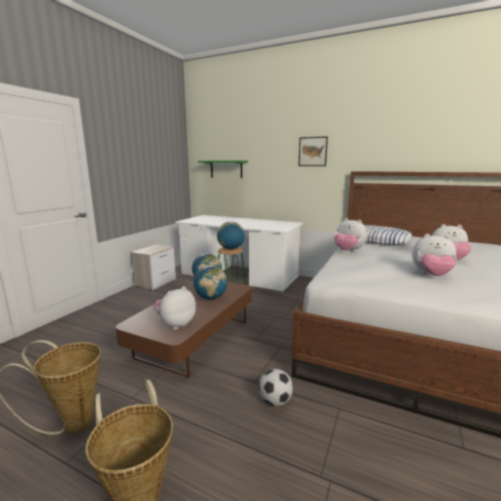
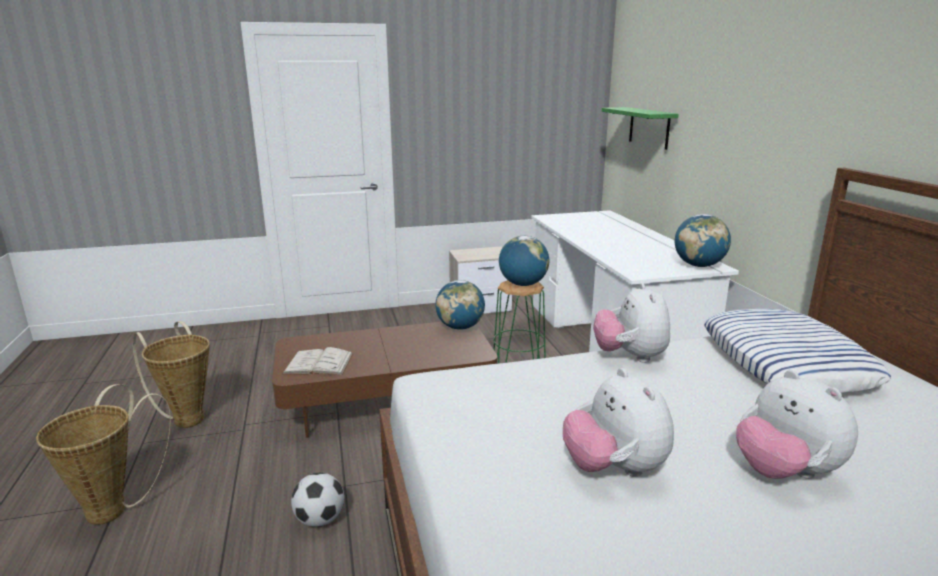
camera: 50 degrees right, 5 degrees up
plush toy [154,286,196,330] -> white book [282,347,354,375]
globe [193,265,227,299] -> globe moved to [675,214,731,267]
picture [299,136,328,166] -> none

